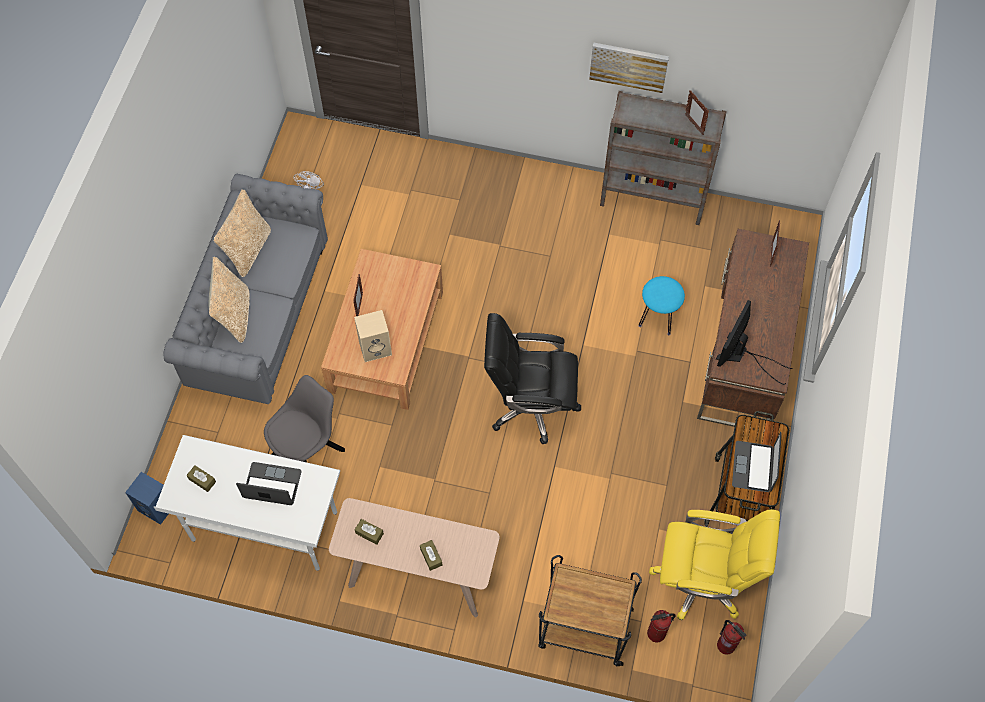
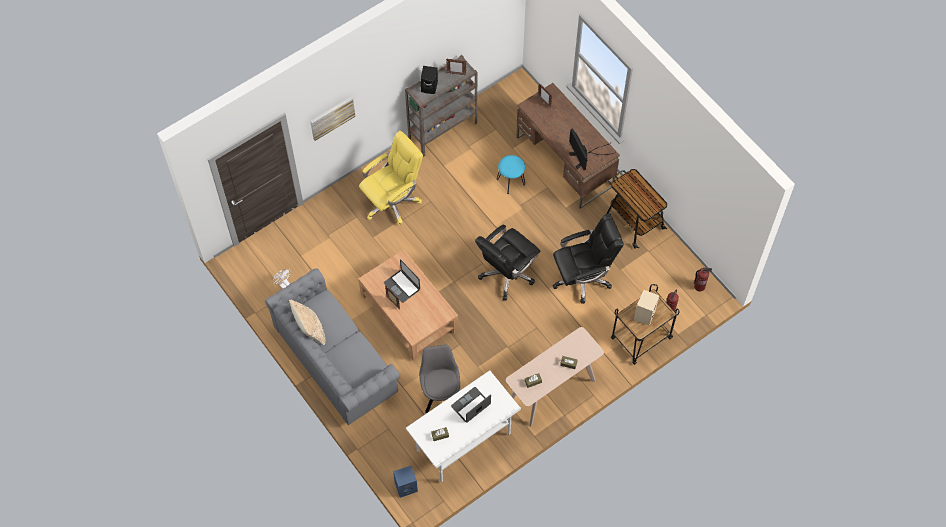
camera: 50 degrees left, 0 degrees up
beige pillow [209,257,250,343] -> none
beige speaker [354,310,392,362] -> beige speaker moved to [634,290,659,325]
picture [589,43,669,93] -> picture moved to [310,97,355,141]
yellow office chair [649,509,780,620] -> yellow office chair moved to [359,131,423,225]
laptop [732,431,782,492] -> laptop moved to [384,259,420,303]
none -> black speaker [420,66,438,94]
none -> black office chair [553,213,624,304]

